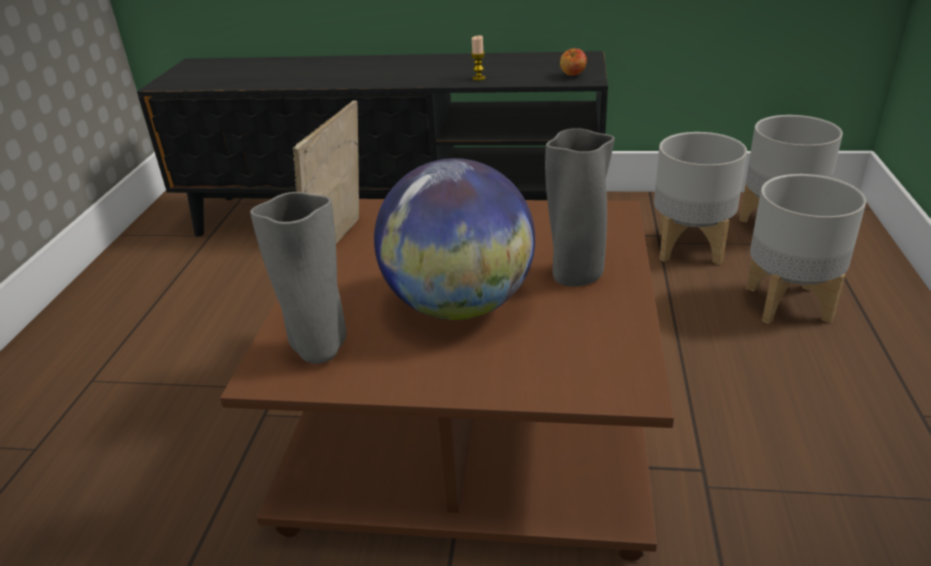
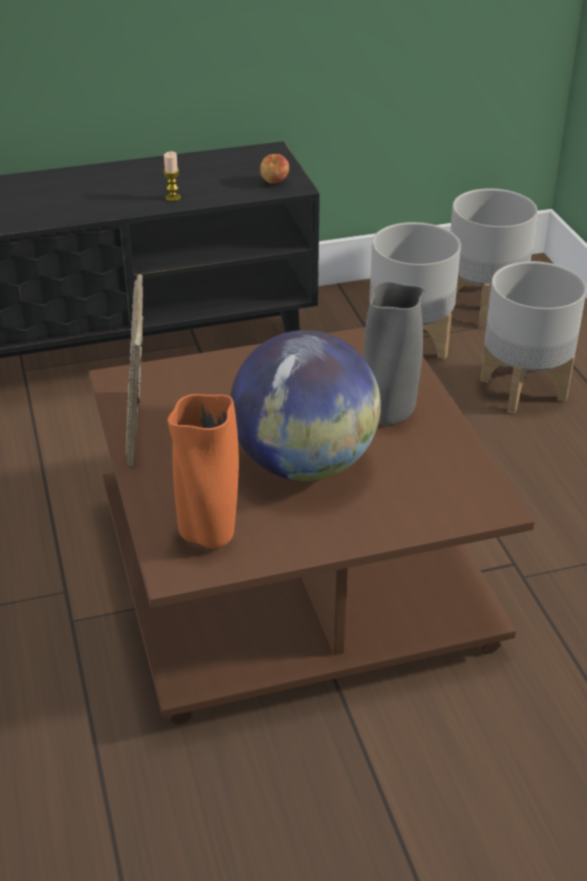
camera: 25 degrees left, 5 degrees up
grey vase [250,192,346,364] -> orange vase [167,394,239,548]

